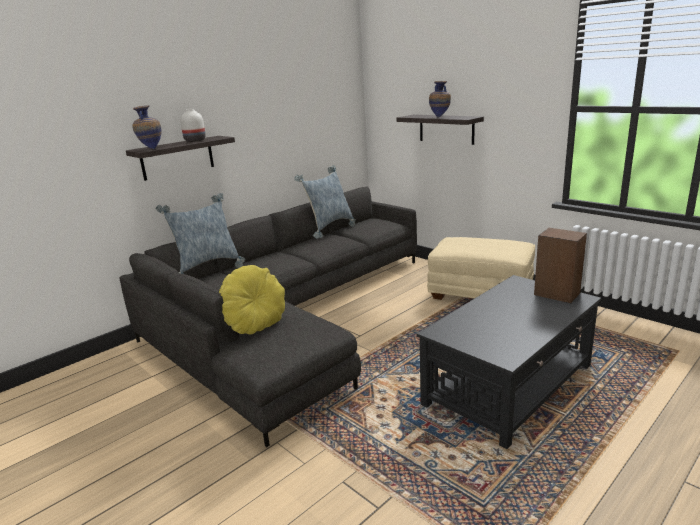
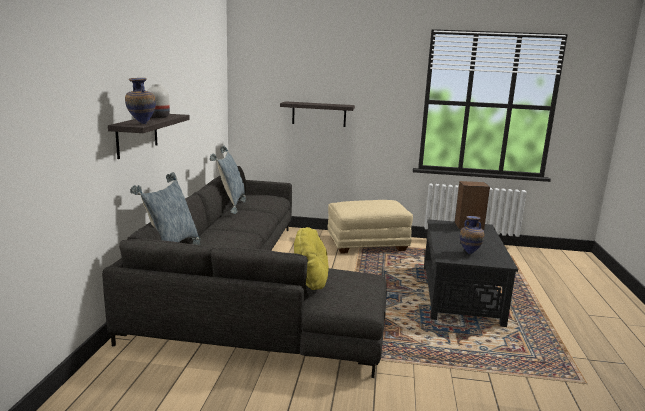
camera: 40 degrees left, 5 degrees down
vase [429,81,451,117] -> vase moved to [460,216,484,254]

